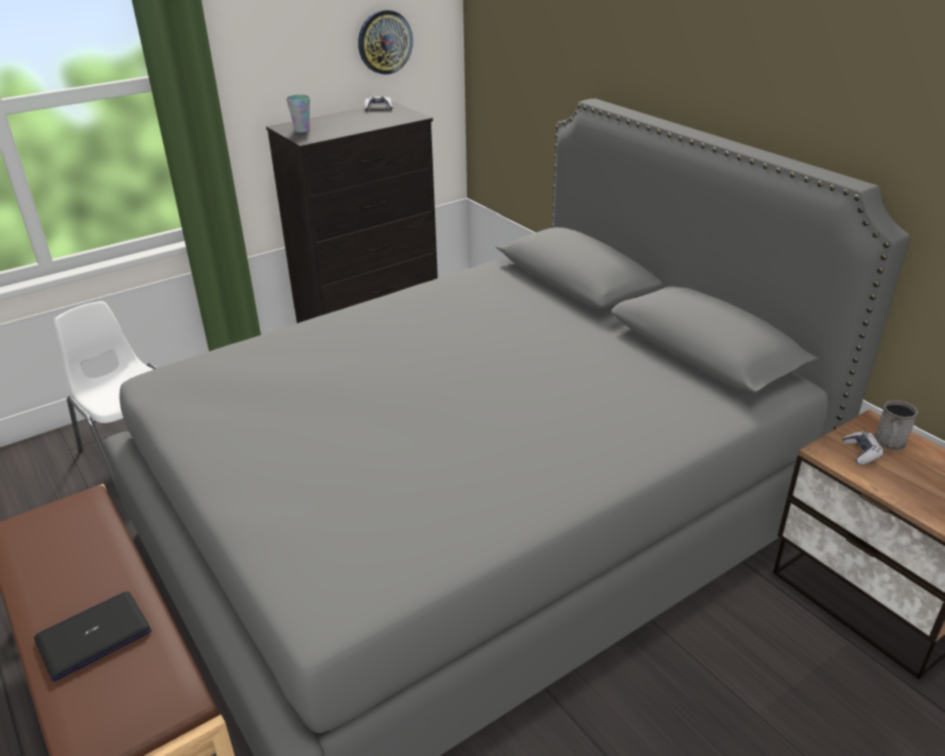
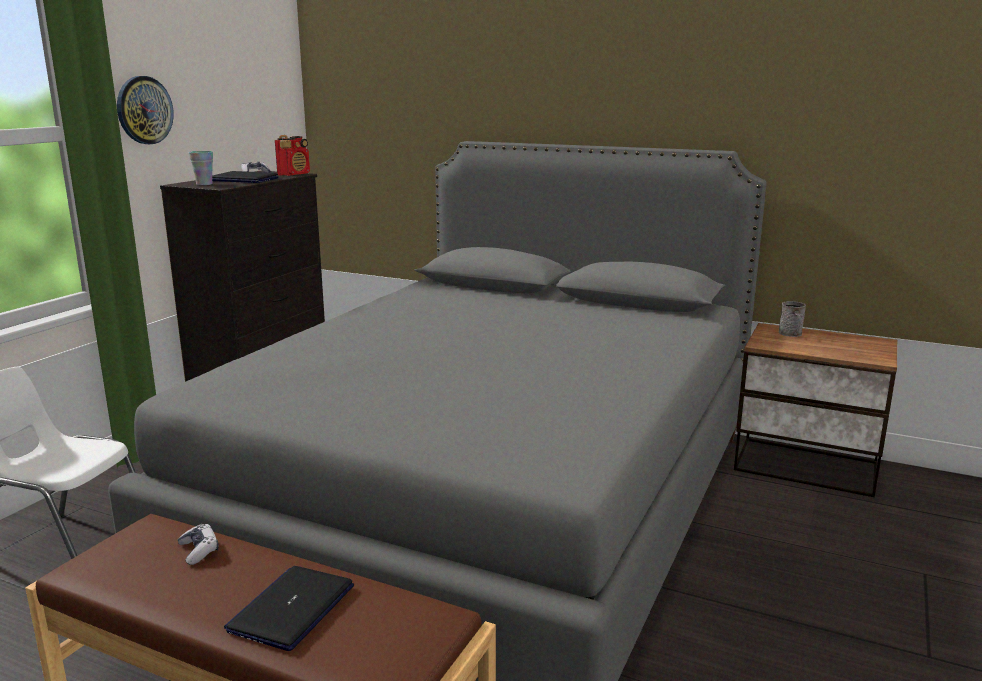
camera: 30 degrees left, 15 degrees down
wall clock [358,10,413,75] -> wall clock moved to [117,76,174,144]
game controller [842,431,884,465] -> game controller moved to [177,524,219,565]
none -> laptop [212,171,279,183]
none -> radio [275,135,310,176]

